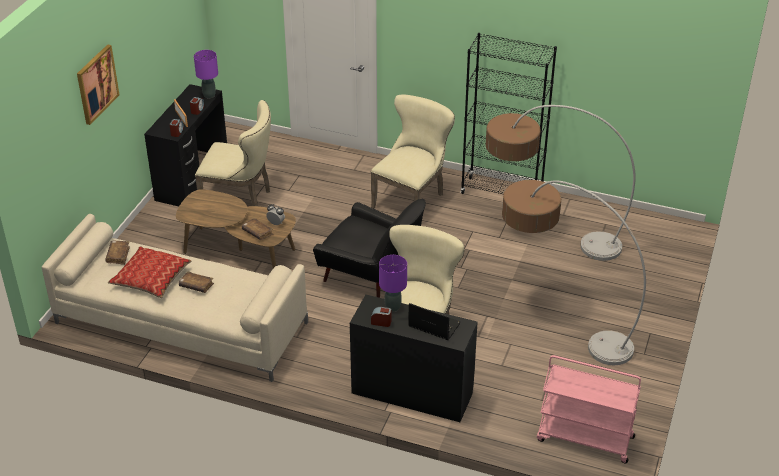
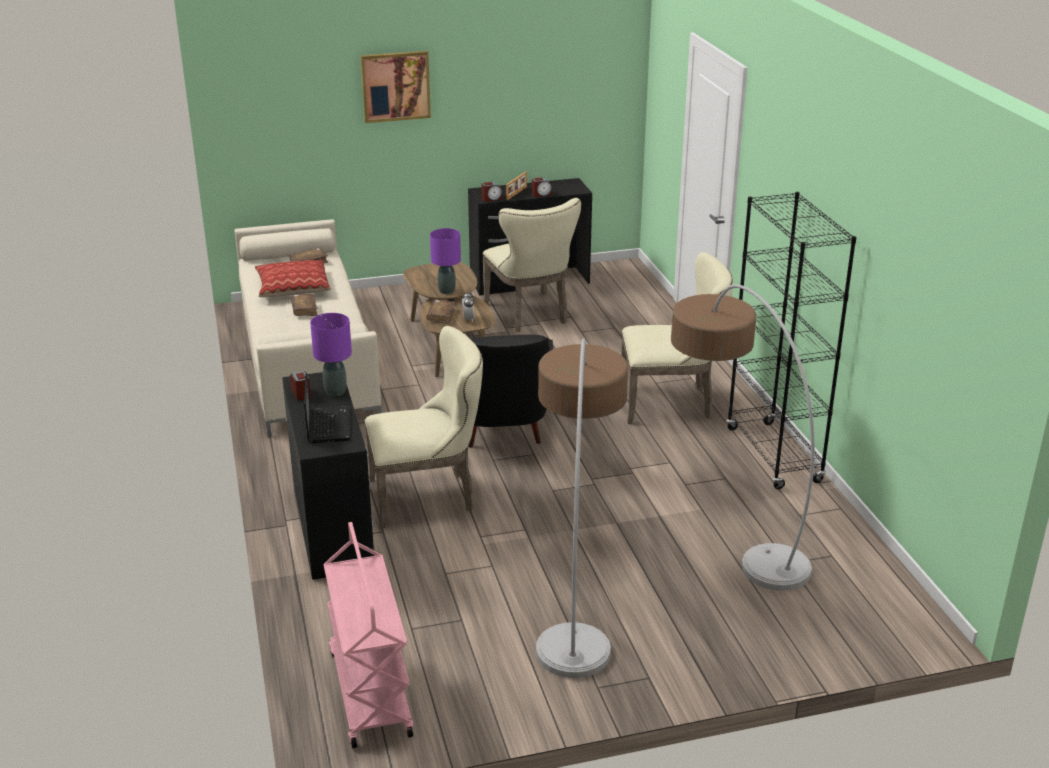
camera: 55 degrees right, 10 degrees down
purple table lamp [194,50,218,98] -> purple table lamp moved to [430,228,461,294]

